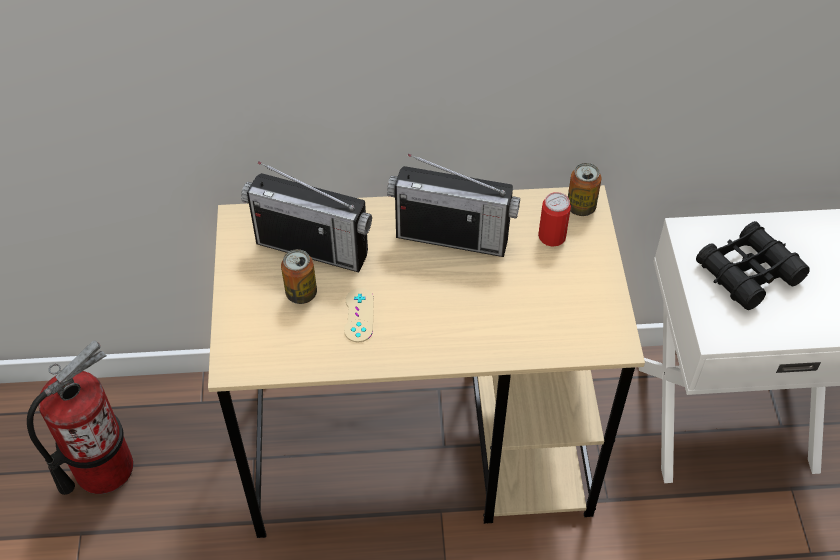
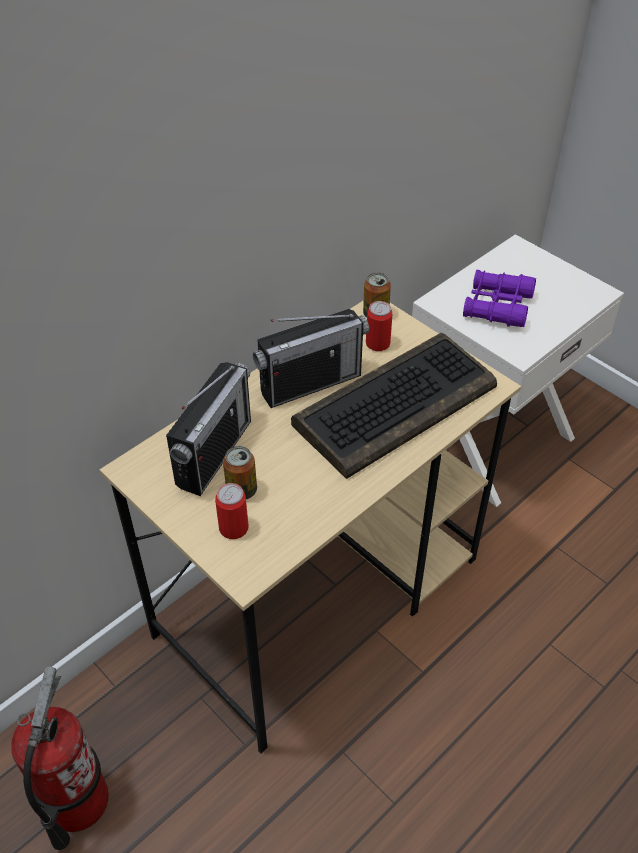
camera: 40 degrees left, 5 degrees down
radio [241,161,372,272] -> radio turned 45 degrees counterclockwise [166,362,251,496]
beige game controller [344,288,374,342] -> none
black binoculars [696,221,810,310] -> purple binoculars [463,270,536,327]
none -> can [215,483,248,539]
none -> keyboard [291,333,497,479]

